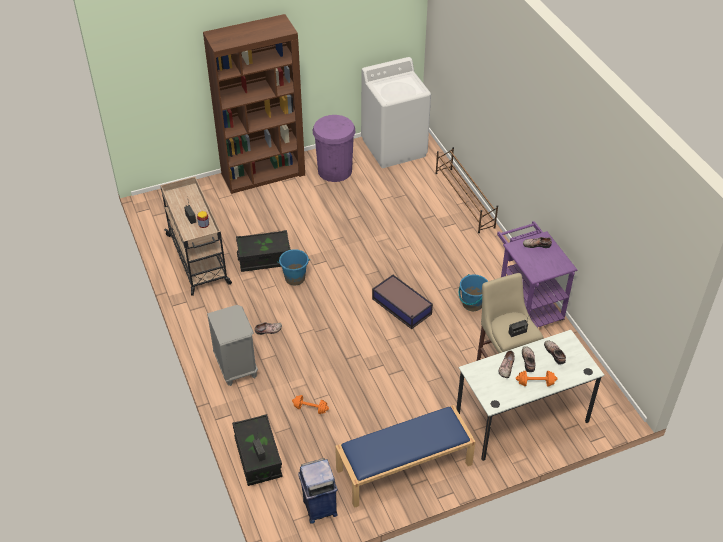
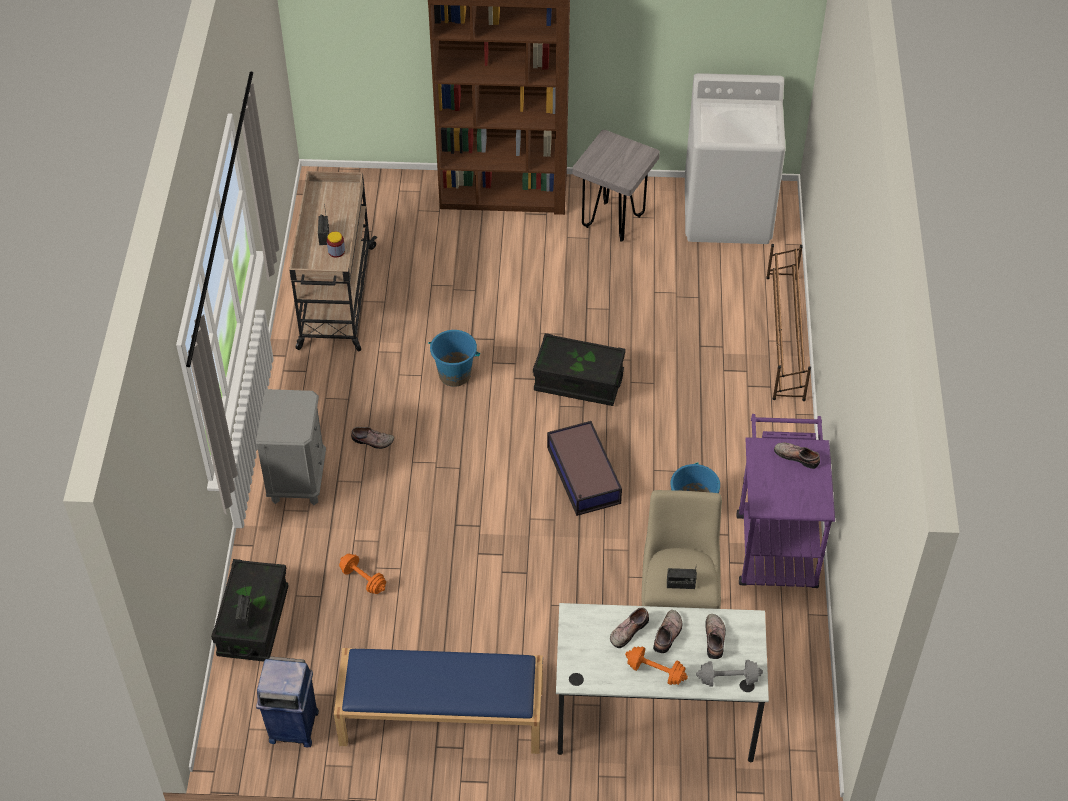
camera: 25 degrees right, 5 degrees up
black storage box [236,230,290,272] -> black storage box moved to [533,333,626,406]
purple trash can [313,115,356,182] -> grey stool [573,130,660,242]
none -> grey dumbbell [696,660,763,686]

